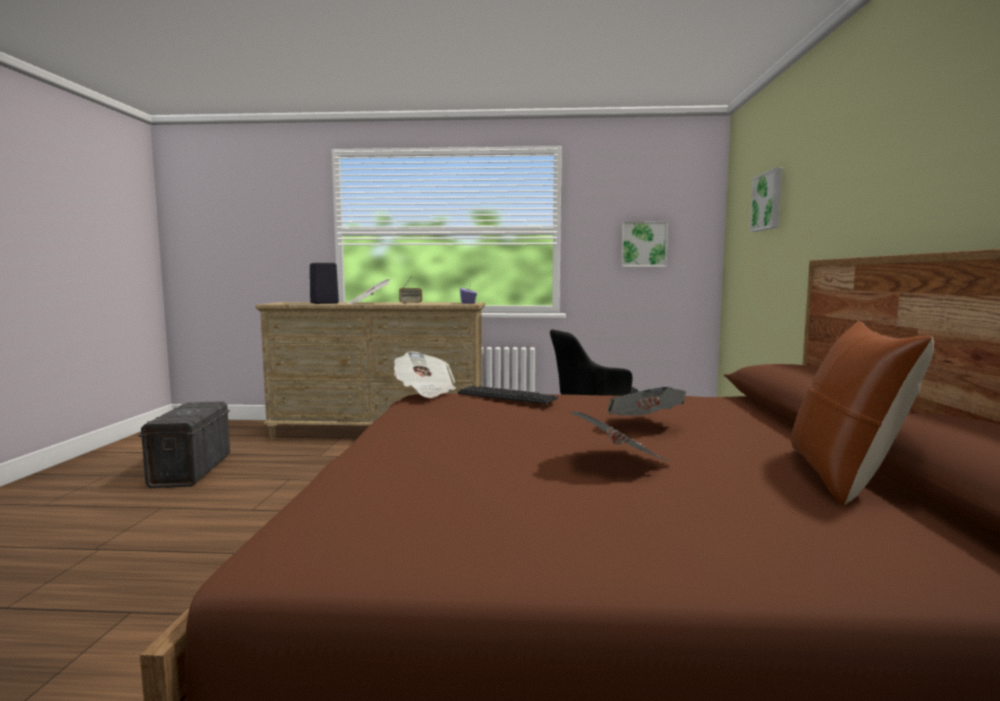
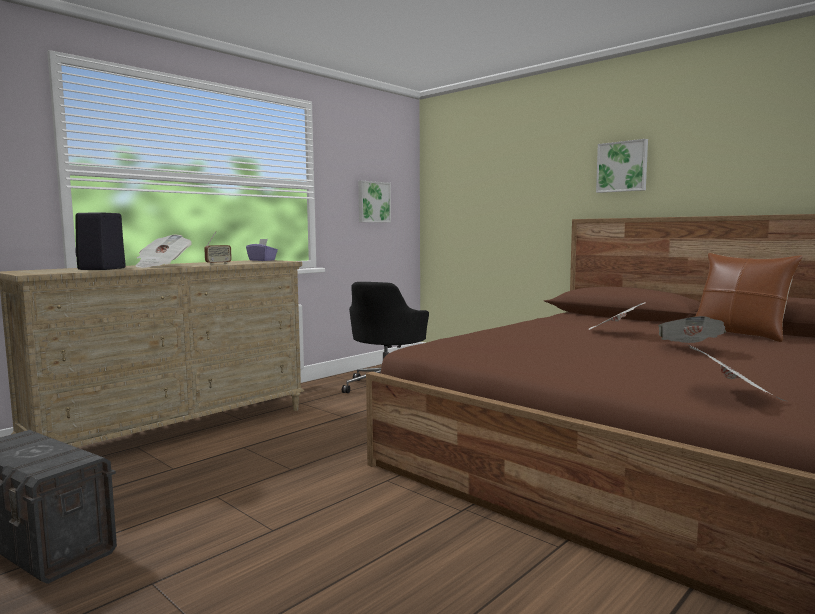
camera: 50 degrees left, 0 degrees up
newspaper [394,351,456,398] -> newspaper moved to [686,344,786,401]
keyboard [458,386,558,404] -> none
picture [750,168,782,232] -> picture moved to [596,139,648,193]

